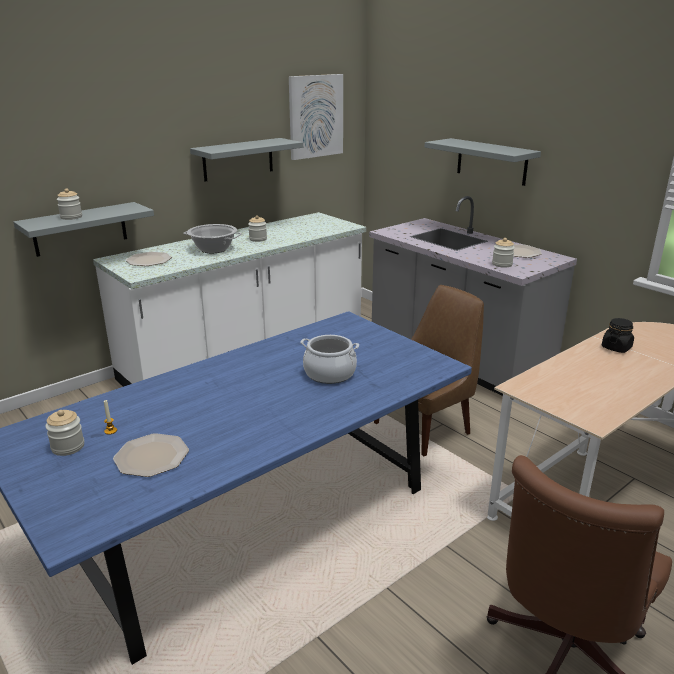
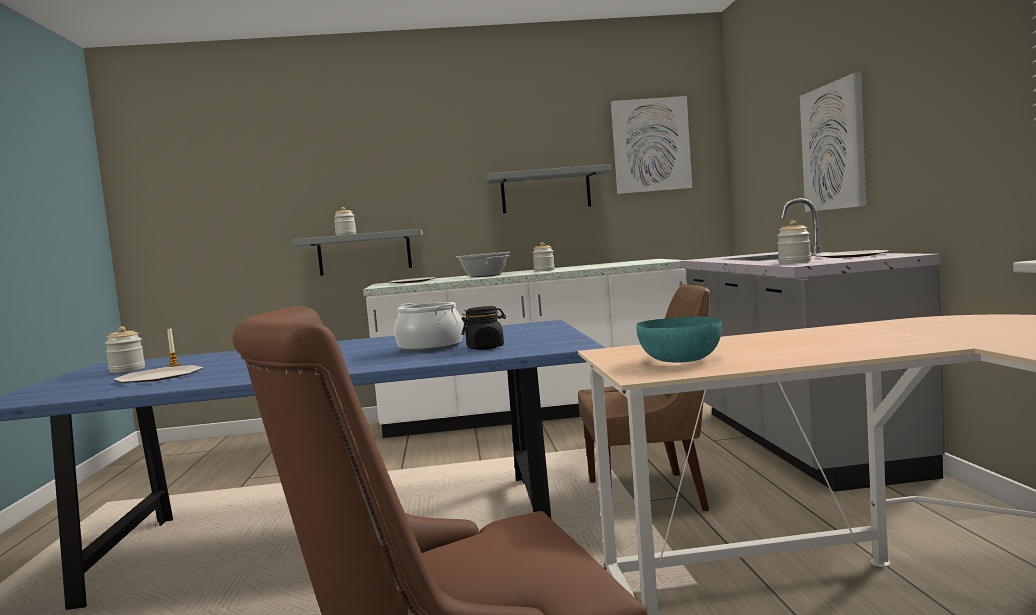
camera: 35 degrees right, 20 degrees down
grey shelf [424,138,541,186] -> picture [800,73,866,212]
black jar [602,318,634,353] -> black jar moved to [462,306,506,350]
none -> turquoise bowl [637,316,722,362]

